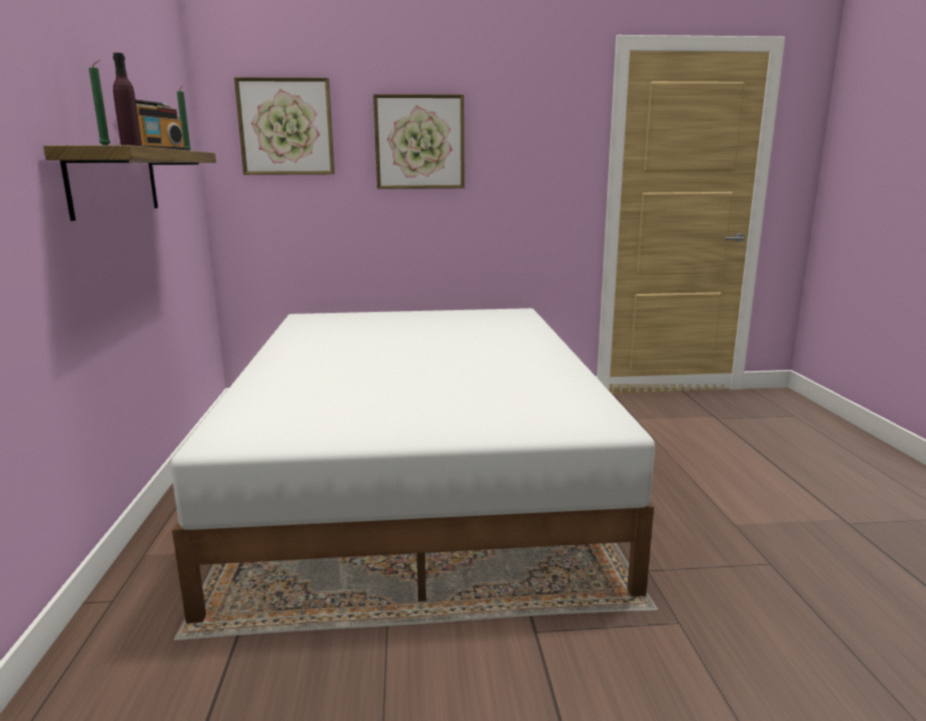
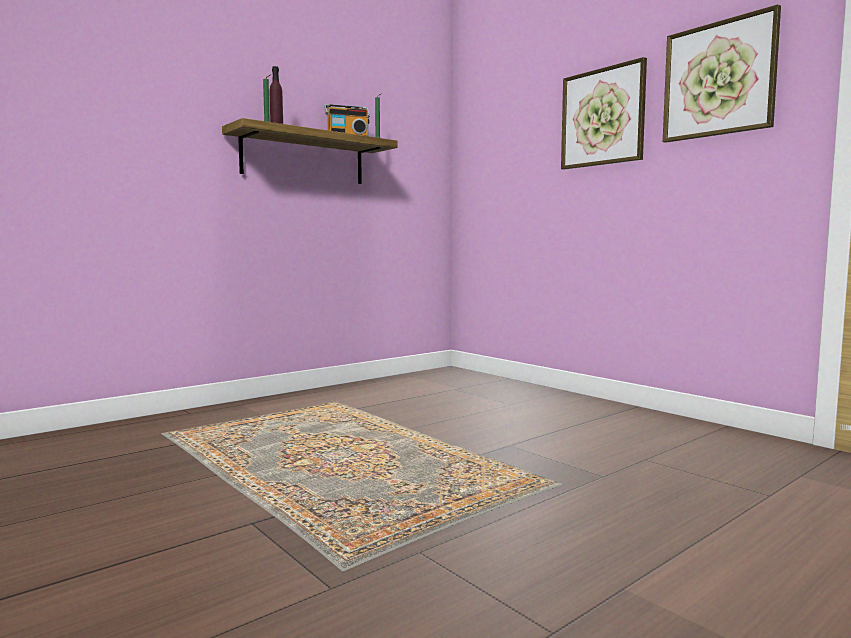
camera: 55 degrees right, 10 degrees down
white bed [170,308,655,623] -> none
picture [234,77,335,175] -> picture moved to [663,4,781,143]

